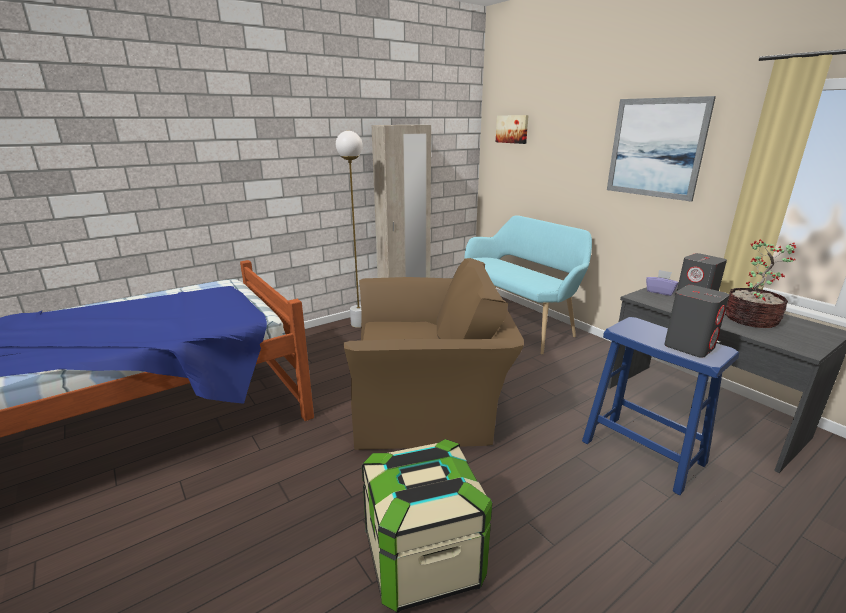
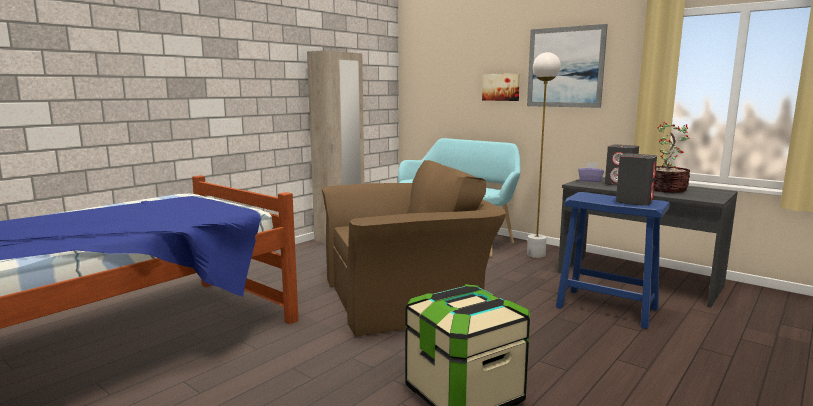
camera: 15 degrees left, 10 degrees down
white floor lamp [336,131,363,328] -> white floor lamp moved to [527,52,561,258]
picture [496,115,529,144] -> picture moved to [482,74,520,101]

